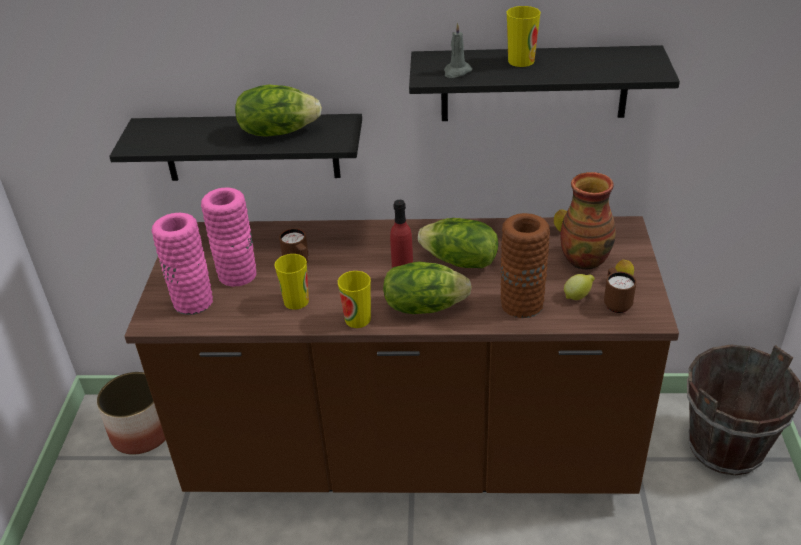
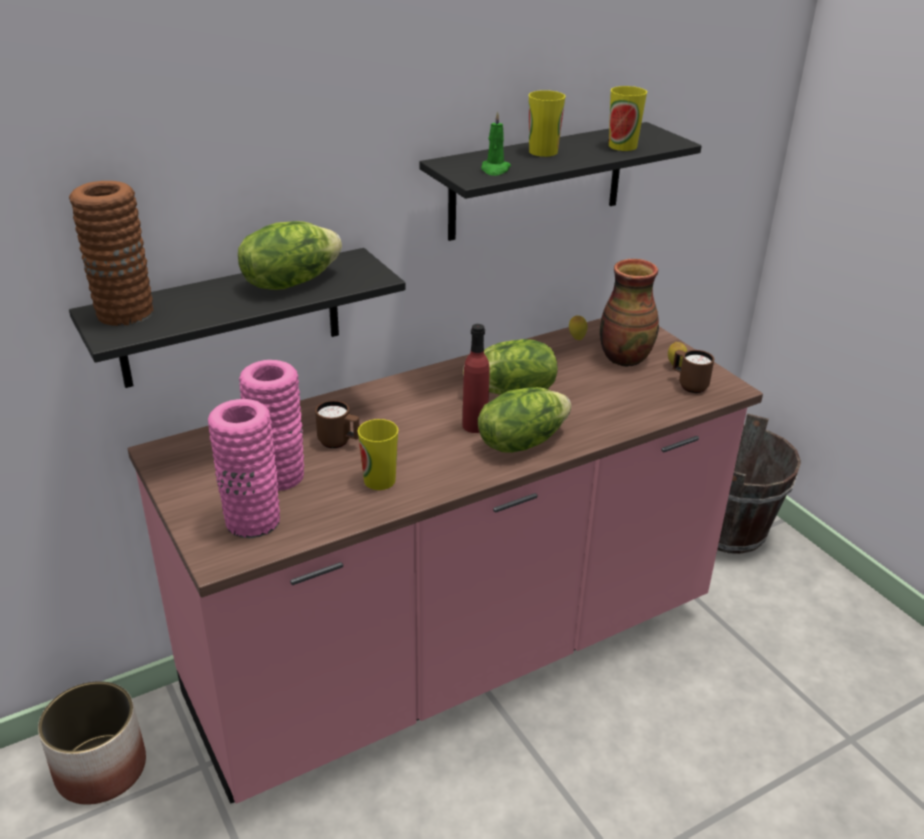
camera: 35 degrees left, 5 degrees down
brown counter [124,216,679,494] -> pink counter [128,318,763,804]
cup [338,271,371,328] -> cup moved to [609,86,647,151]
grey candle [444,22,472,78] -> green candle [481,111,511,176]
brown vase [501,213,550,318] -> brown vase moved to [69,181,154,326]
lemon [564,274,595,300] -> none

